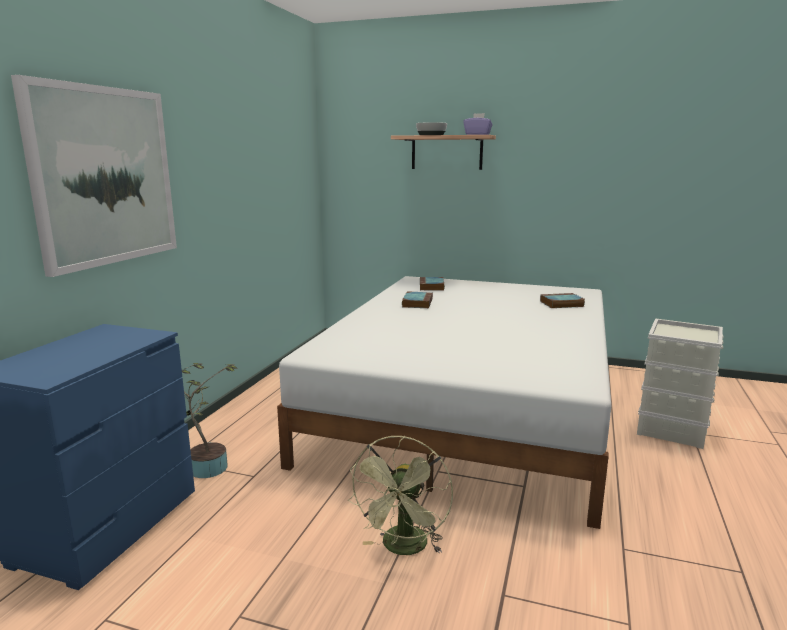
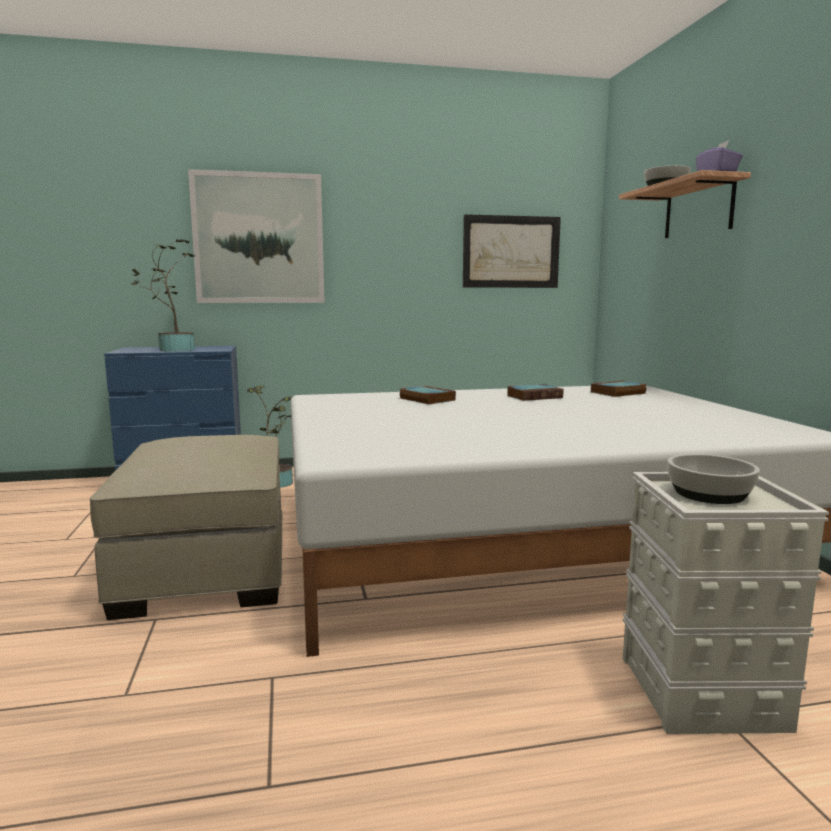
camera: 60 degrees right, 5 degrees down
green fan [348,436,453,555] -> beige ottoman [90,435,282,620]
book [540,293,585,308] -> book moved to [400,386,456,404]
none -> potted plant [131,239,195,352]
none -> picture [463,214,561,288]
none -> bowl [667,454,760,504]

